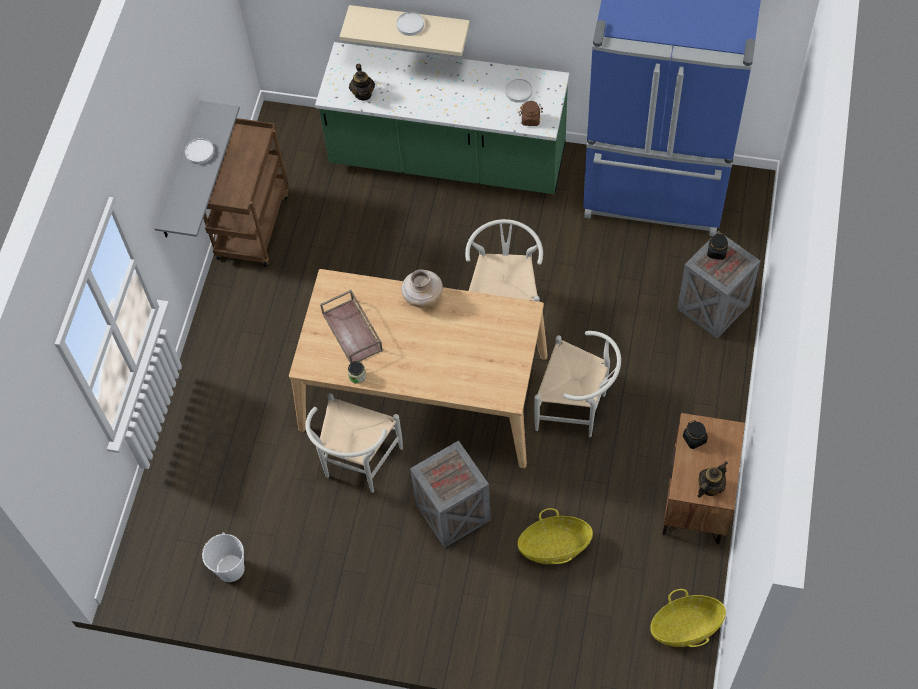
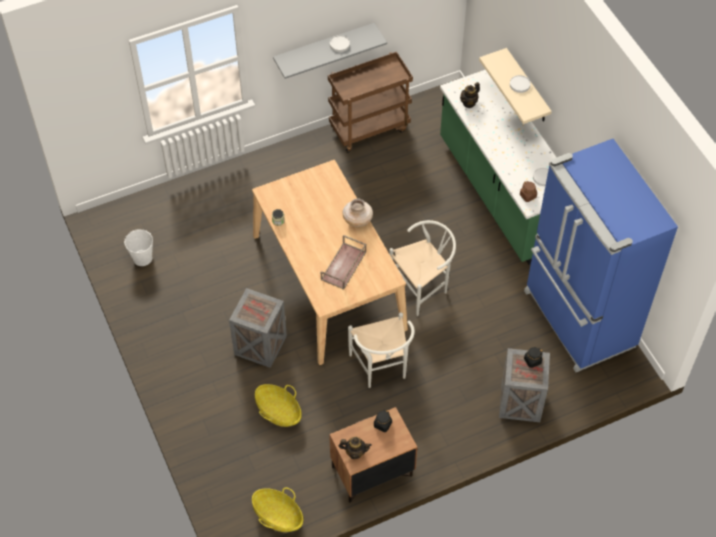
camera: 50 degrees right, 5 degrees down
white chair [305,393,403,493] -> none
brown tray [320,290,383,363] -> brown tray moved to [321,235,366,290]

